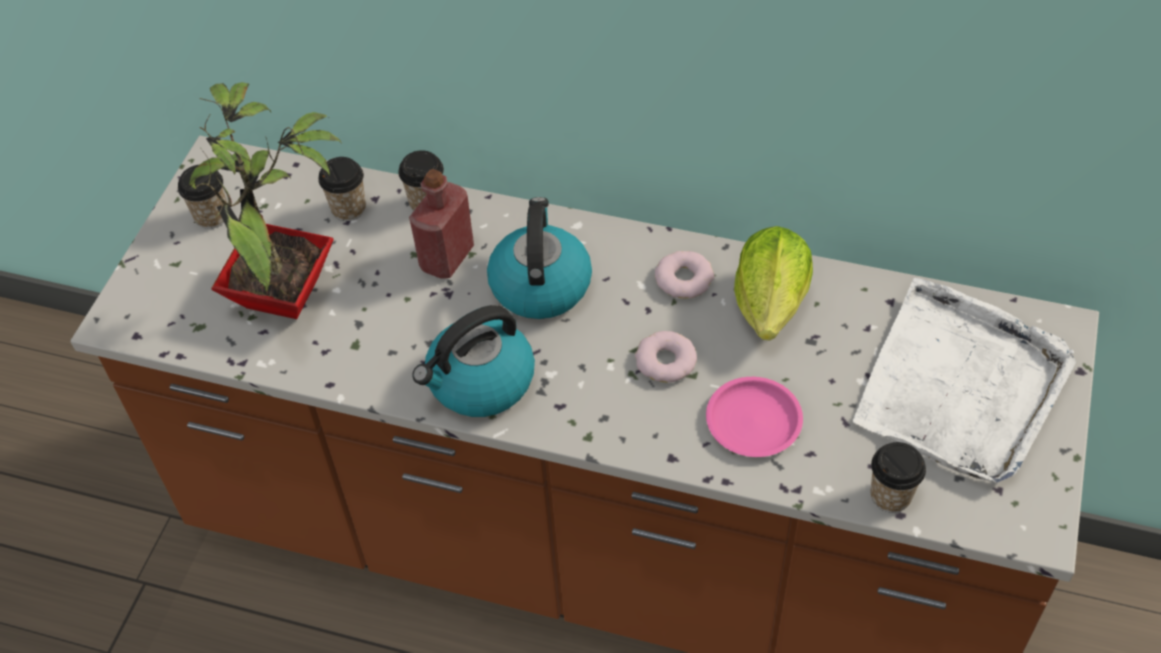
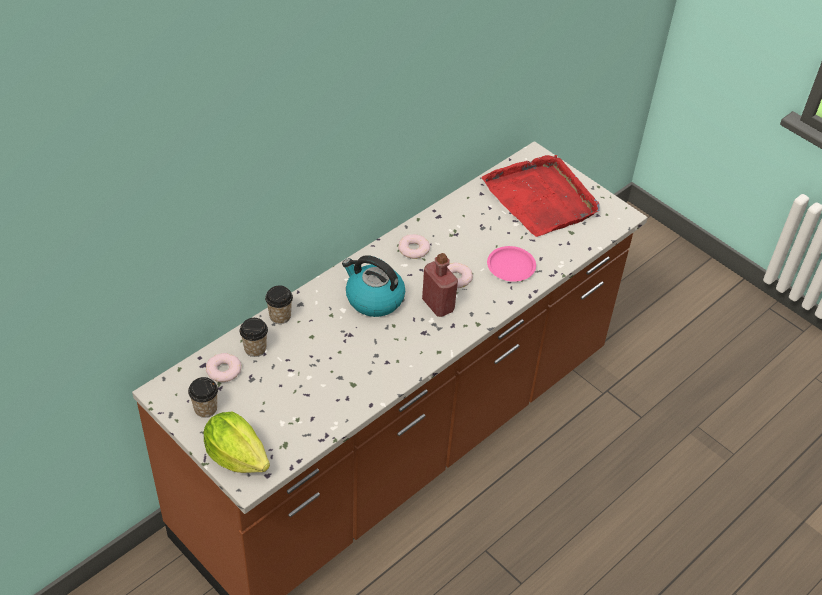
camera: 65 degrees left, 5 degrees down
potted plant [189,82,341,319] -> none
red bottle [409,169,474,279] -> red bottle moved to [422,253,458,317]
kettle [412,305,535,417] -> none
lettuce [734,226,813,341] -> lettuce moved to [203,411,270,473]
white tray [853,278,1076,482] -> red tray [481,155,600,237]
cup [870,442,926,513] -> none
none -> donut [206,353,241,382]

